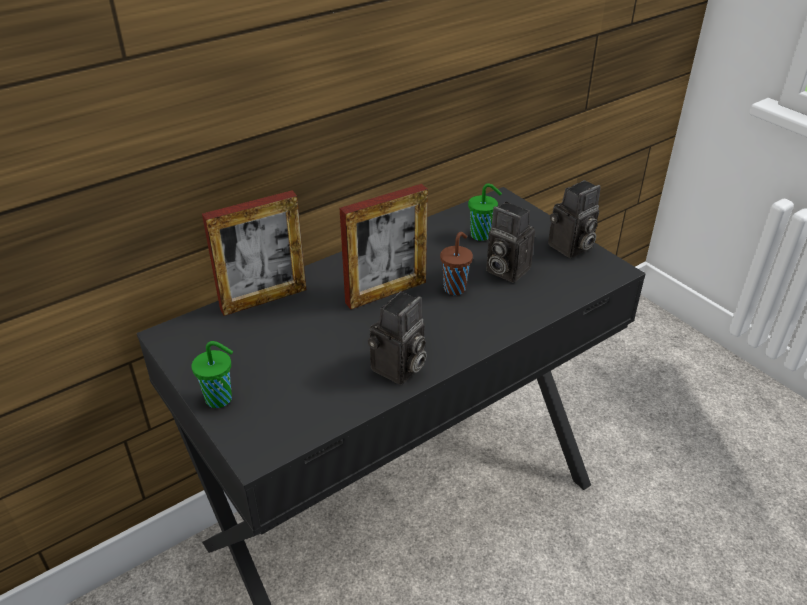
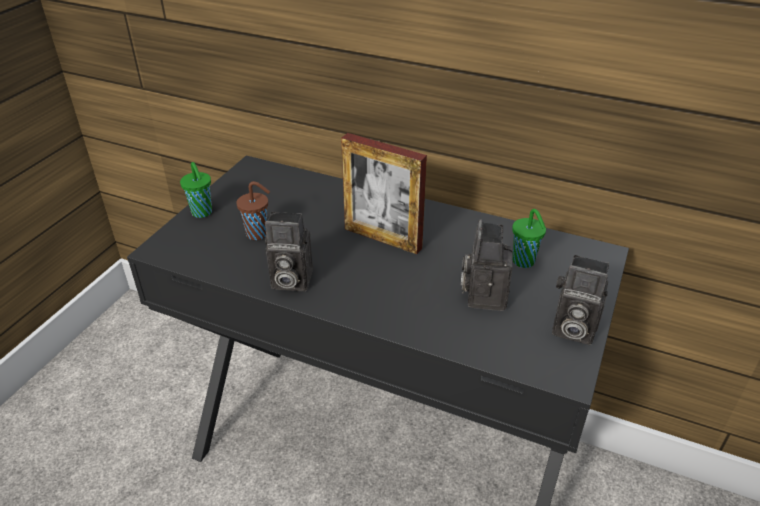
camera: 60 degrees right, 0 degrees up
picture frame [202,190,306,316] -> none
brown cup [440,232,473,295] -> brown cup moved to [236,181,270,240]

